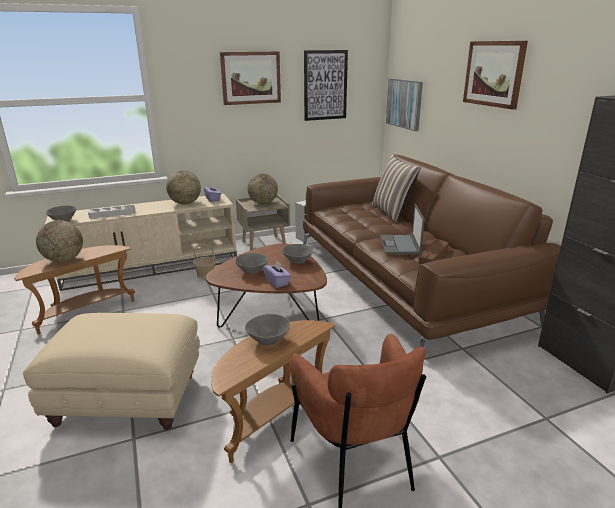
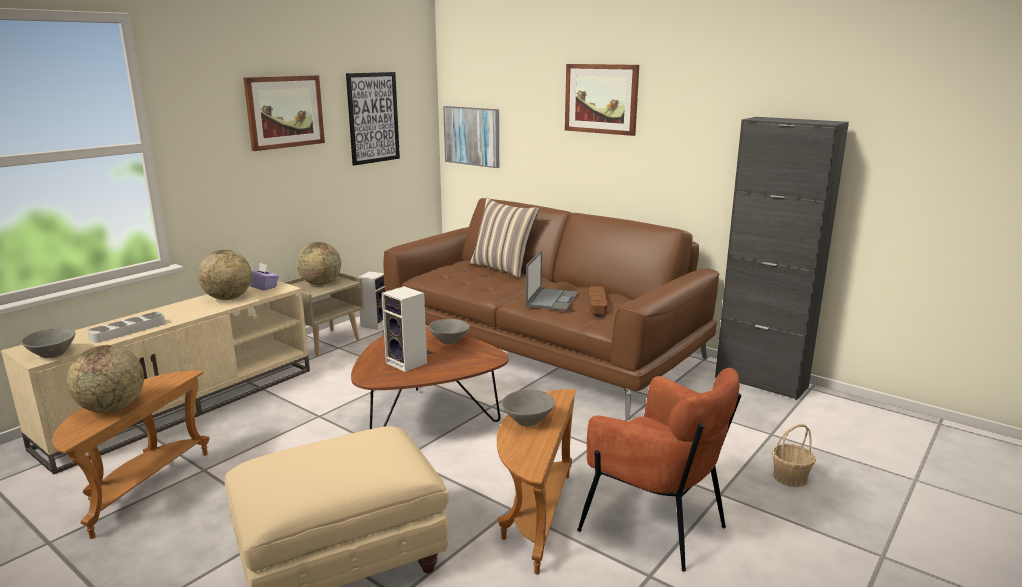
camera: 30 degrees left, 5 degrees down
basket [193,244,216,279] -> basket moved to [772,424,816,487]
grey bowl [235,253,268,274] -> speaker [382,286,427,372]
purple tissue box [263,261,291,288] -> none
laptop [380,204,425,254] -> laptop turned 135 degrees counterclockwise [526,250,579,311]

